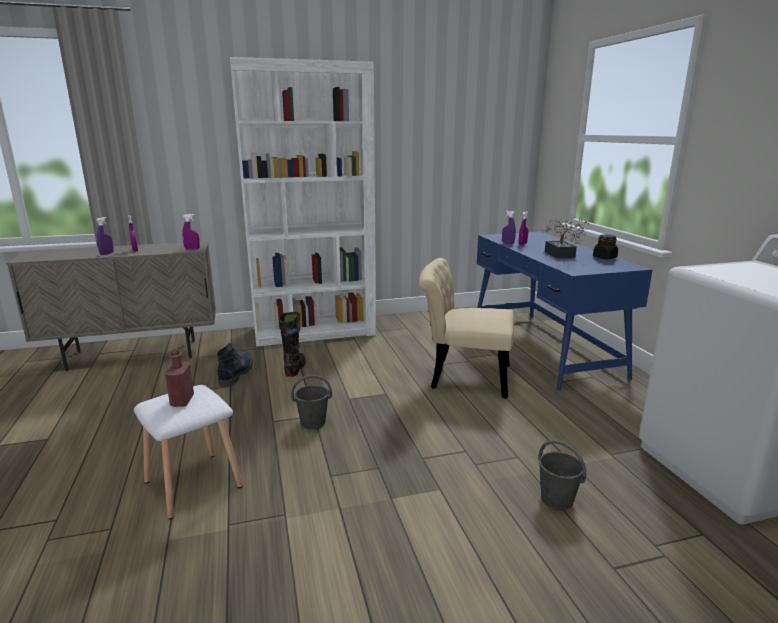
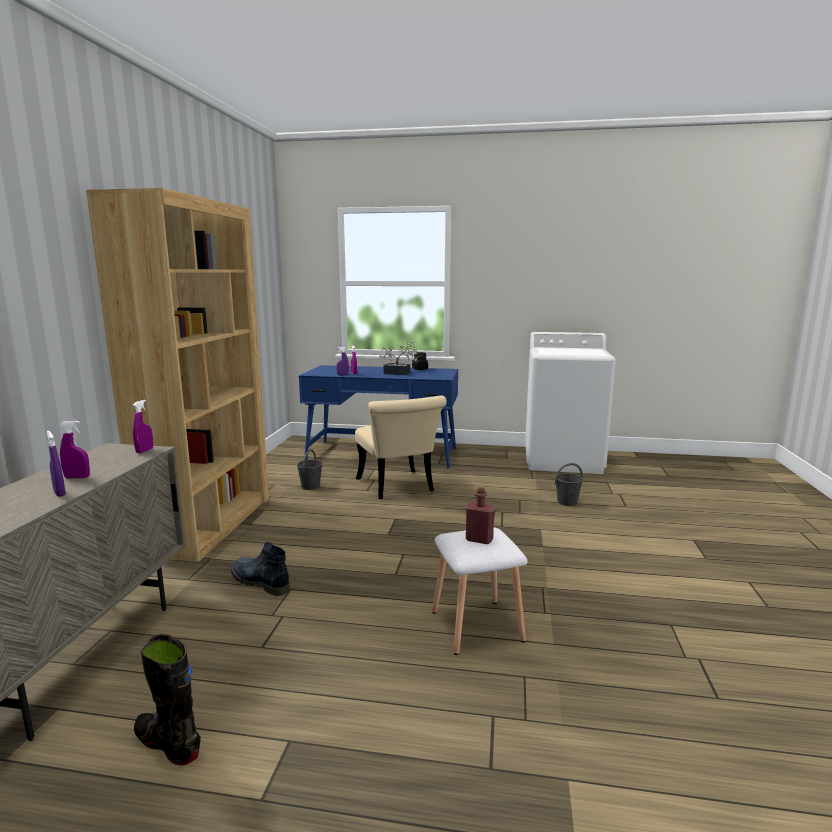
camera: 65 degrees left, 5 degrees down
white bookcase [230,57,376,347] -> brown bookcase [86,188,269,562]
black boot [279,312,306,377] -> black boot moved to [134,634,201,765]
grey bucket [291,375,332,429] -> grey bucket moved to [297,449,323,490]
beige chair [419,258,514,399] -> beige chair turned 60 degrees counterclockwise [355,396,446,499]

